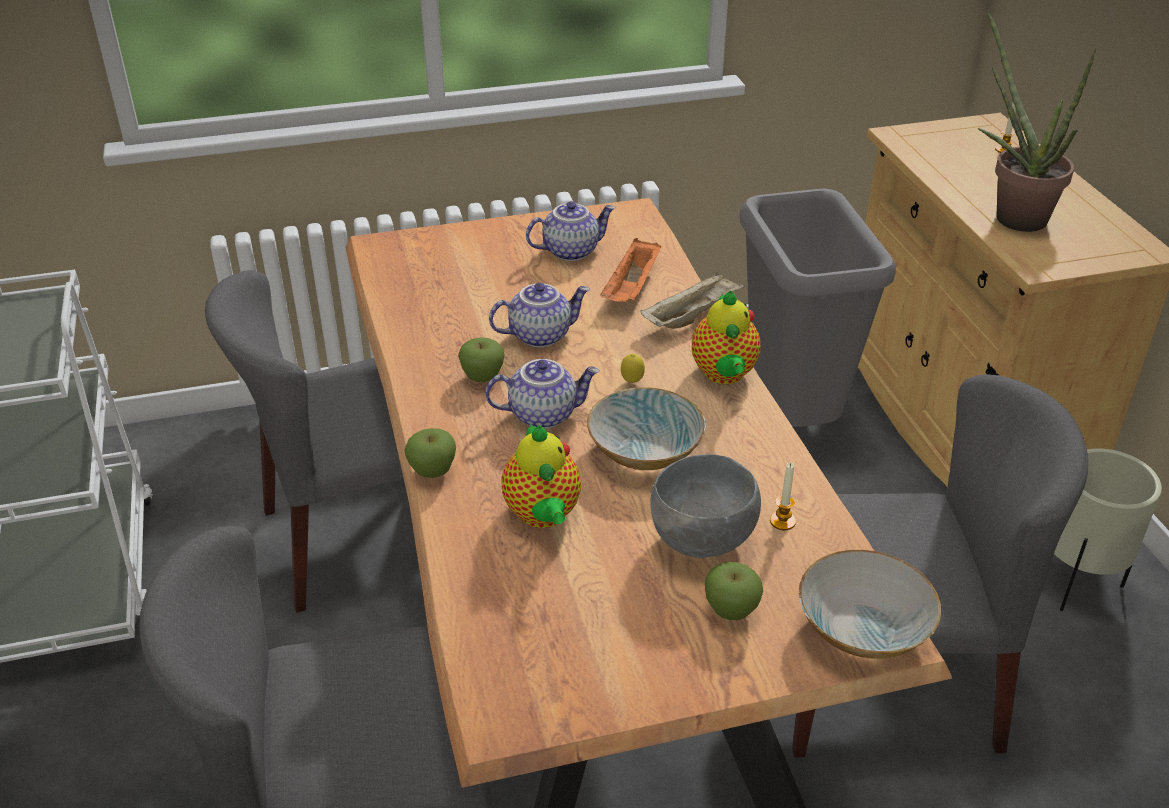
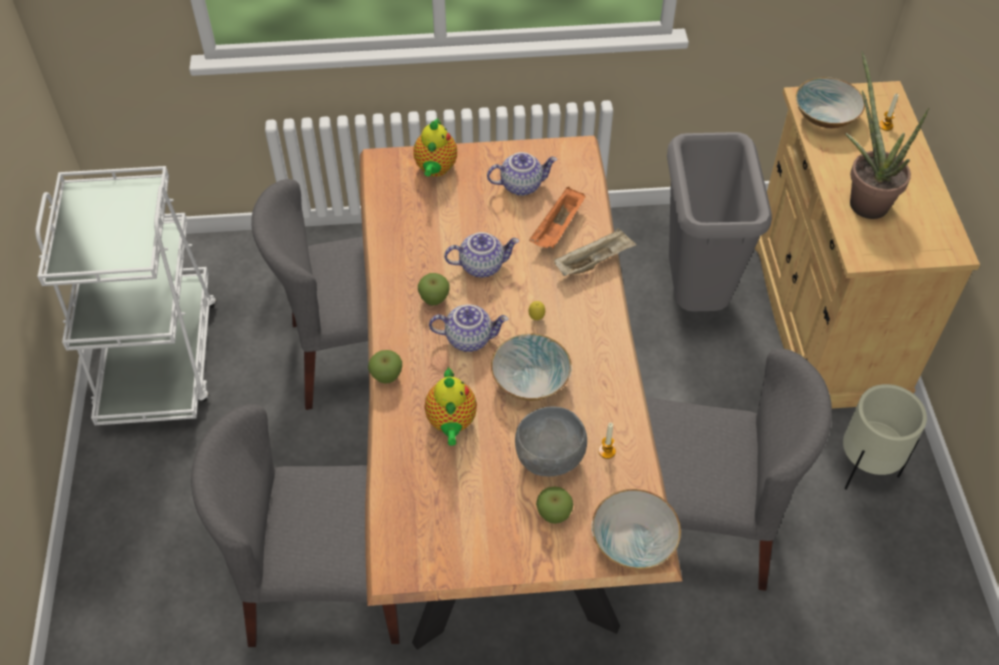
camera: 10 degrees right, 15 degrees up
teapot [692,291,761,385] -> teapot moved to [413,117,457,177]
none -> bowl [795,77,865,128]

